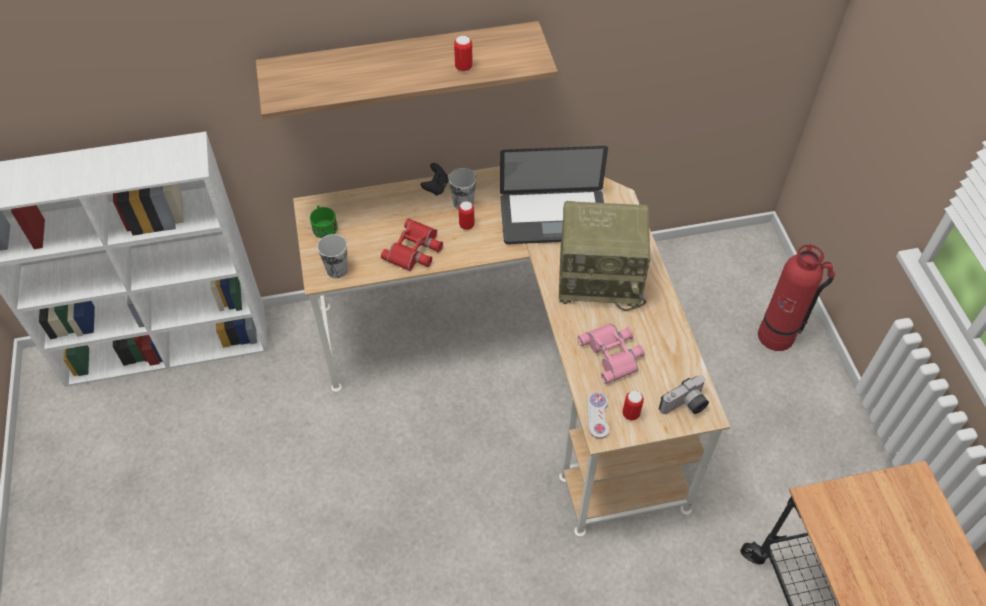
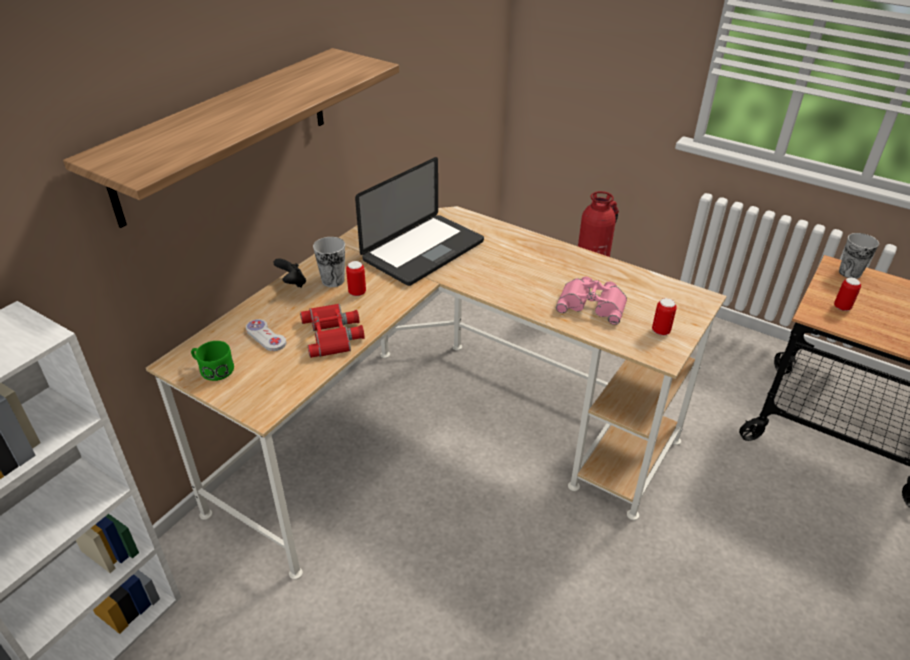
camera: 45 degrees left, 15 degrees down
cup [317,234,348,278] -> cup moved to [839,233,879,279]
can [454,36,473,72] -> can moved to [834,278,861,311]
radio [559,201,650,311] -> none
white game controller [587,392,610,439] -> white game controller moved to [246,319,286,351]
camera [659,375,709,414] -> none

